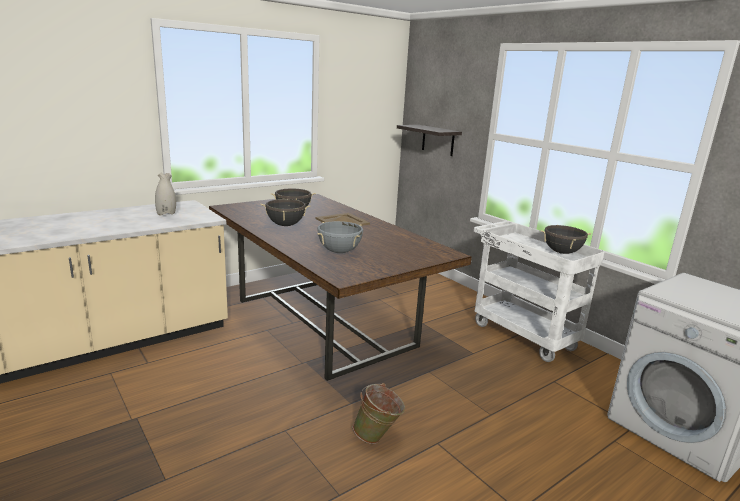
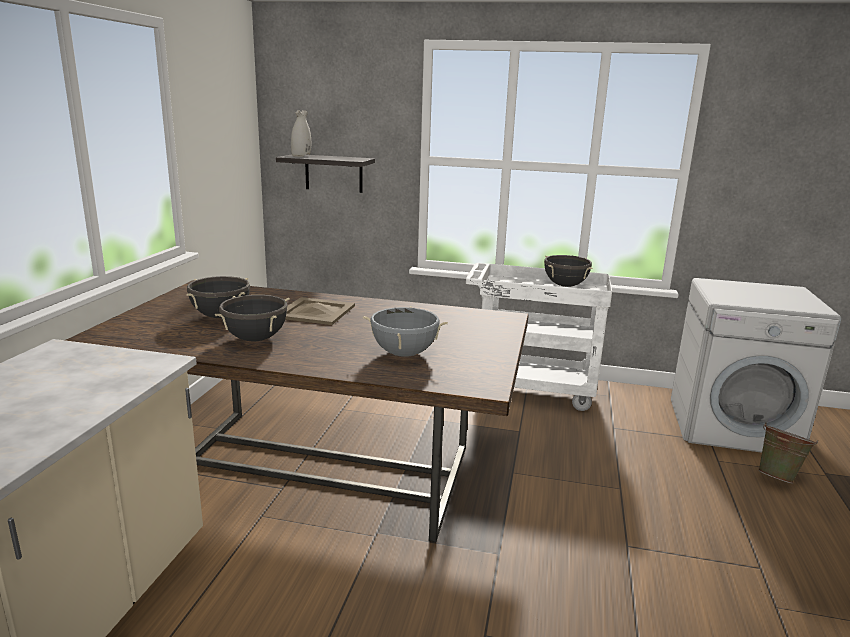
camera: 40 degrees left, 0 degrees up
white vase [155,172,176,216] -> white vase moved to [291,110,311,157]
green bucket [353,383,405,444] -> green bucket moved to [758,422,818,483]

